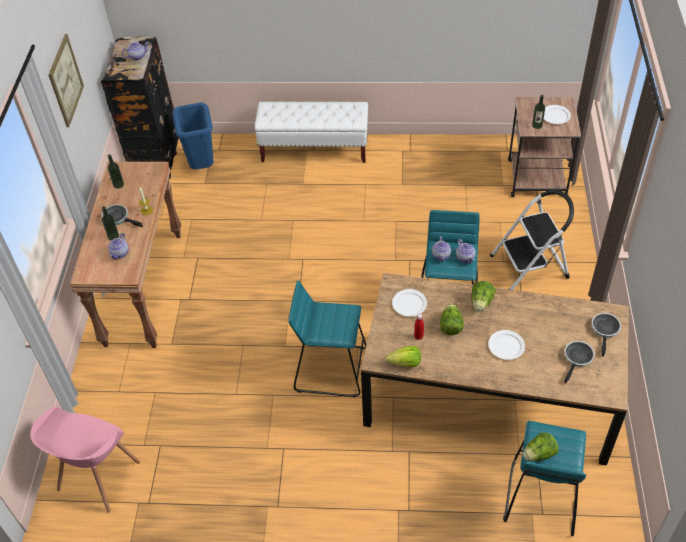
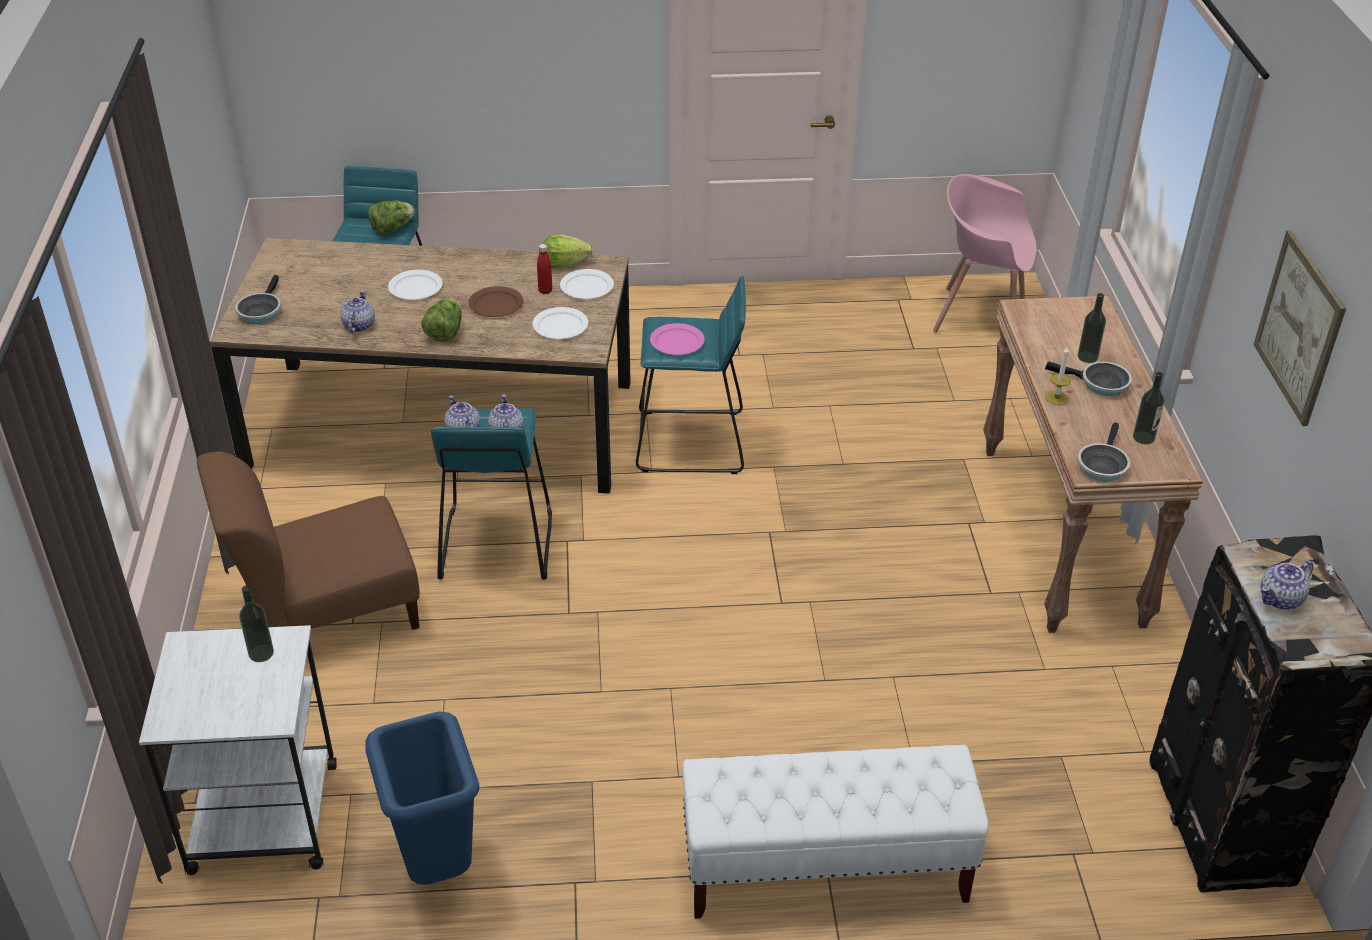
camera: 170 degrees right, 10 degrees down
pink chair [30,407,140,513] -> pink chair turned 90 degrees counterclockwise [933,174,1037,333]
teapot [108,233,129,260] -> teapot moved to [341,291,375,333]
blue trash can [172,103,214,170] -> blue trash can moved to [365,712,479,885]
lettuce [440,304,464,335] -> brown plate [468,286,523,317]
step ladder [490,190,574,290] -> brown chair [197,452,420,630]
brown cart [508,97,581,197] -> white cart [139,625,337,875]
white plate [544,105,571,124] -> white plate moved to [560,269,614,299]
frying pan [564,341,595,384] -> frying pan moved to [1077,422,1130,482]
none -> pink plate [650,323,705,355]

